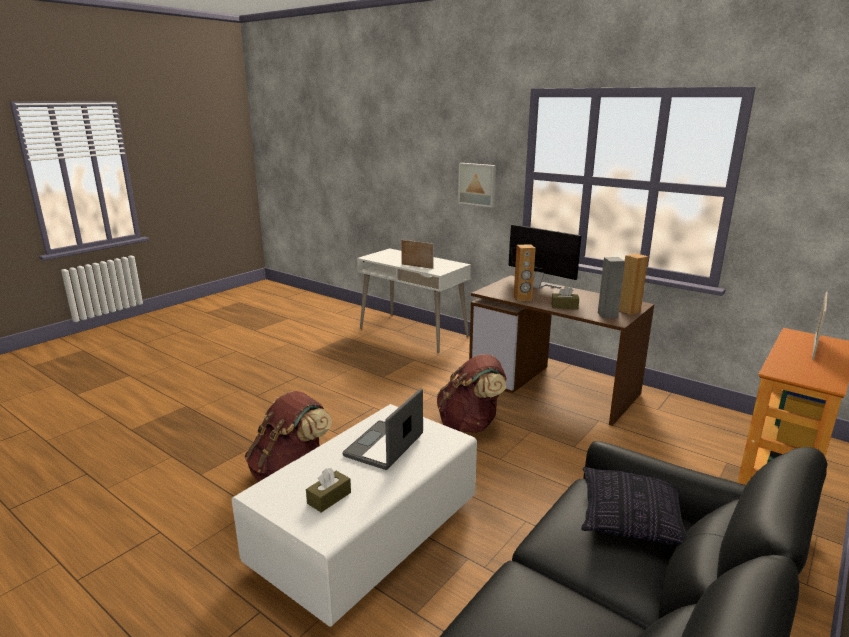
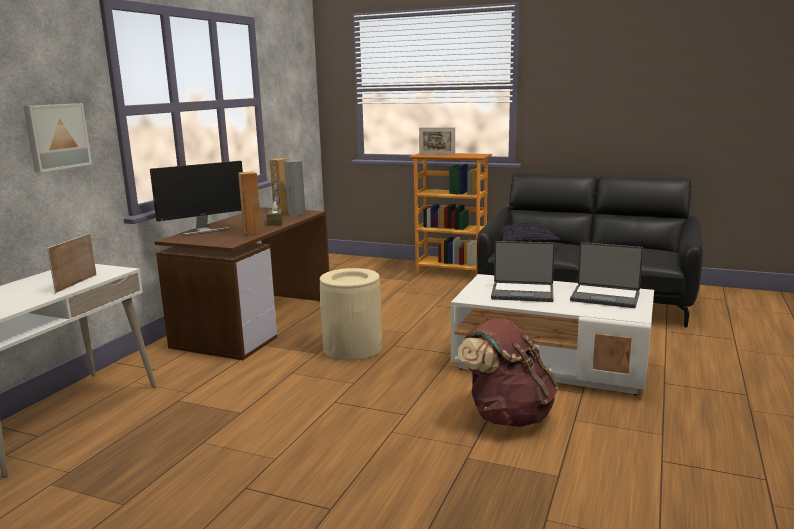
camera: 105 degrees left, 5 degrees down
brown tissue box [306,468,351,512] -> laptop [570,242,643,308]
brown backpack [437,354,507,433] -> beige trash can [319,268,382,360]
monitor [509,224,581,289] -> monitor turned 150 degrees counterclockwise [150,161,243,236]

